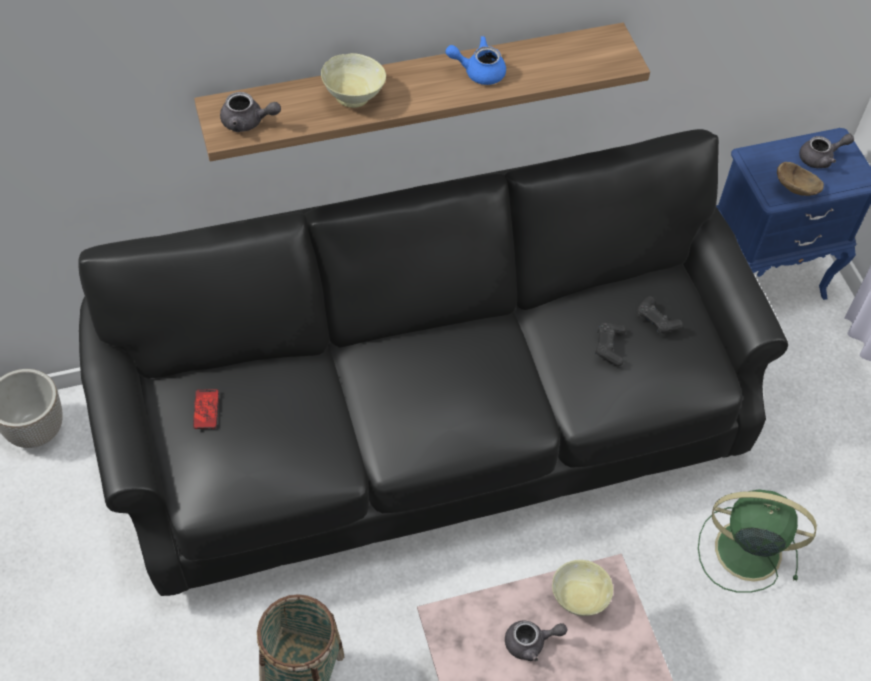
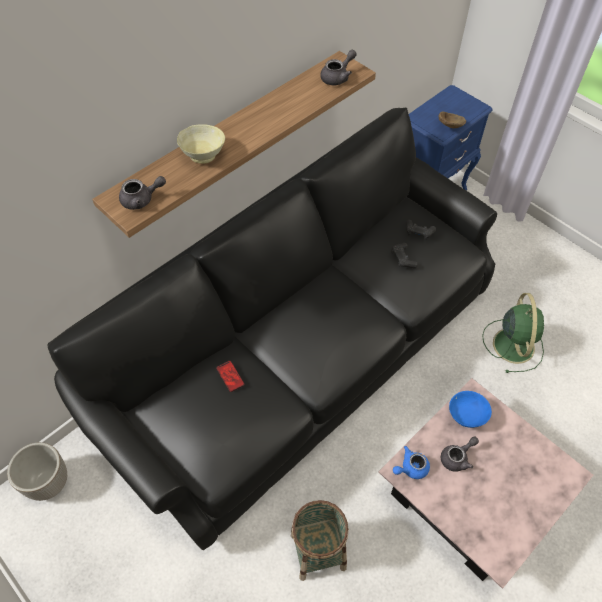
camera: 25 degrees left, 0 degrees up
phone [193,389,219,429] -> phone moved to [216,361,244,392]
blue teapot [445,36,506,85] -> blue teapot moved to [393,446,430,479]
beige bowl [552,560,613,616] -> blue bowl [449,391,492,428]
green fan [698,489,817,593] -> green fan turned 105 degrees clockwise [482,293,544,373]
grey teapot [799,134,854,168] -> grey teapot moved to [320,49,357,85]

